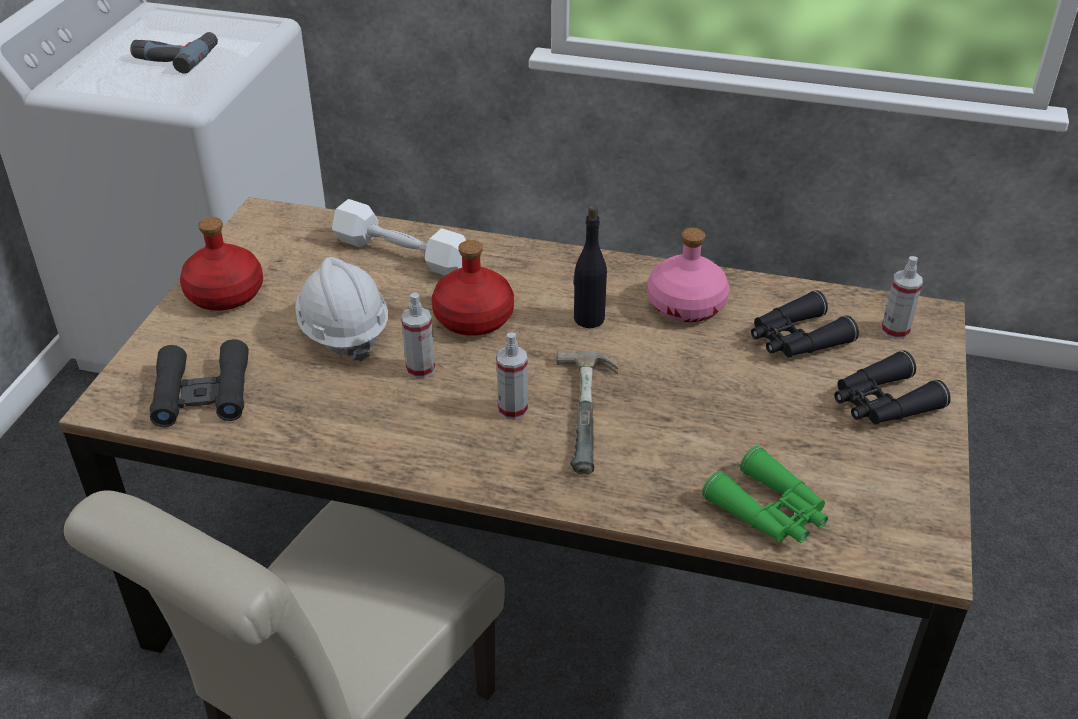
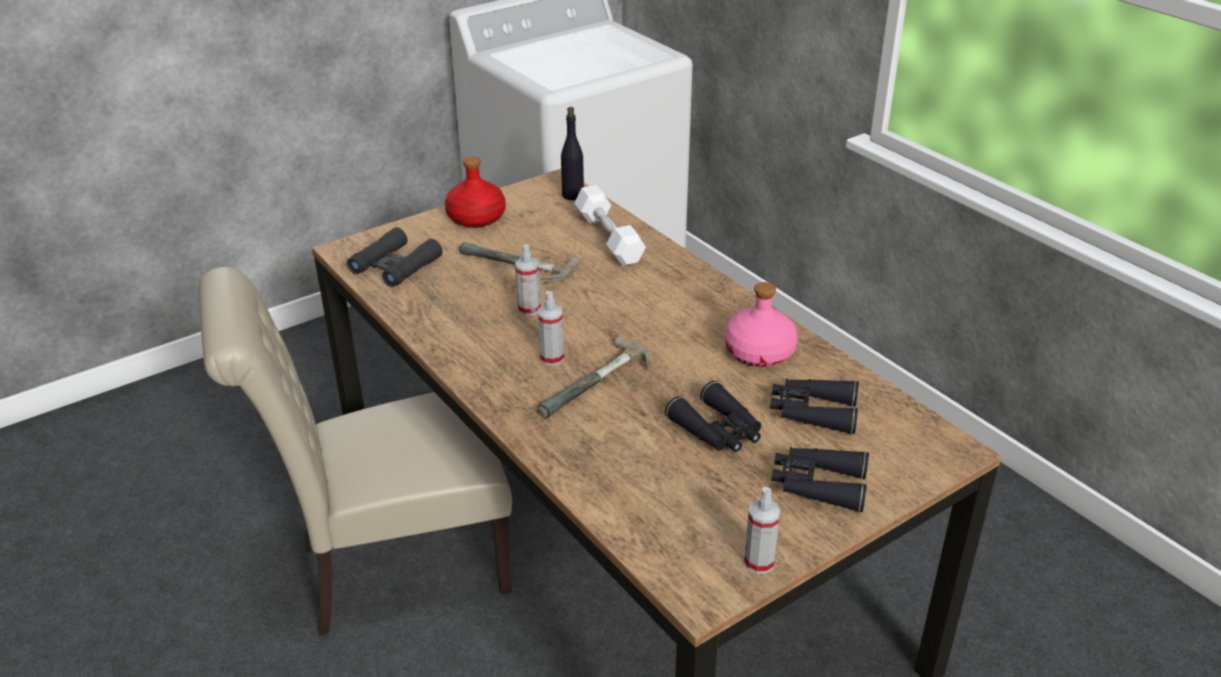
camera: 40 degrees right, 5 degrees down
power drill [130,32,218,74] -> none
white hard hat [295,257,388,362] -> hammer [459,242,580,283]
red bottle [431,240,514,336] -> none
black bottle [573,205,607,328] -> black bottle moved to [561,107,584,200]
green binoculars [702,446,828,543] -> none
spray bottle [882,256,923,340] -> spray bottle moved to [744,487,781,574]
none -> black binoculars [665,381,761,452]

